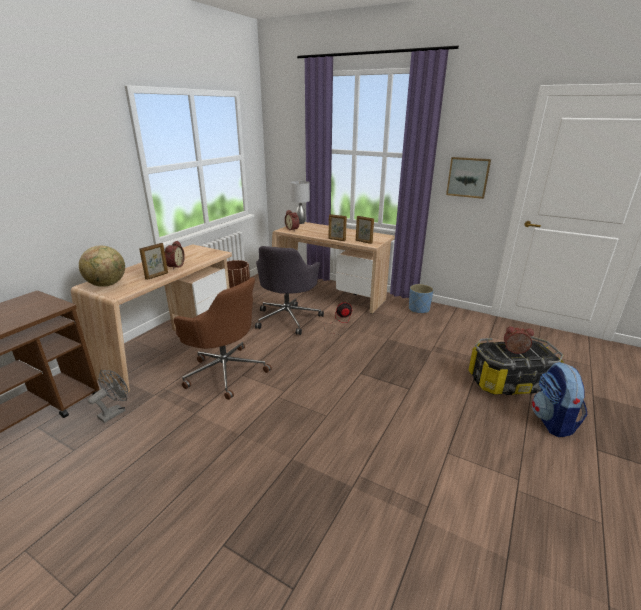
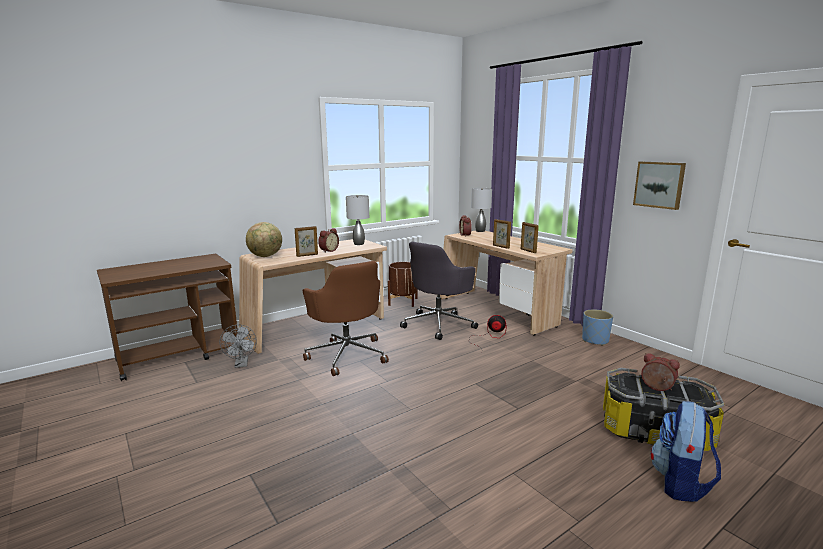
camera: 25 degrees right, 10 degrees down
grey fan [88,370,128,423] -> grey fan turned 105 degrees clockwise [219,325,257,368]
none -> grey table lamp [346,195,369,245]

